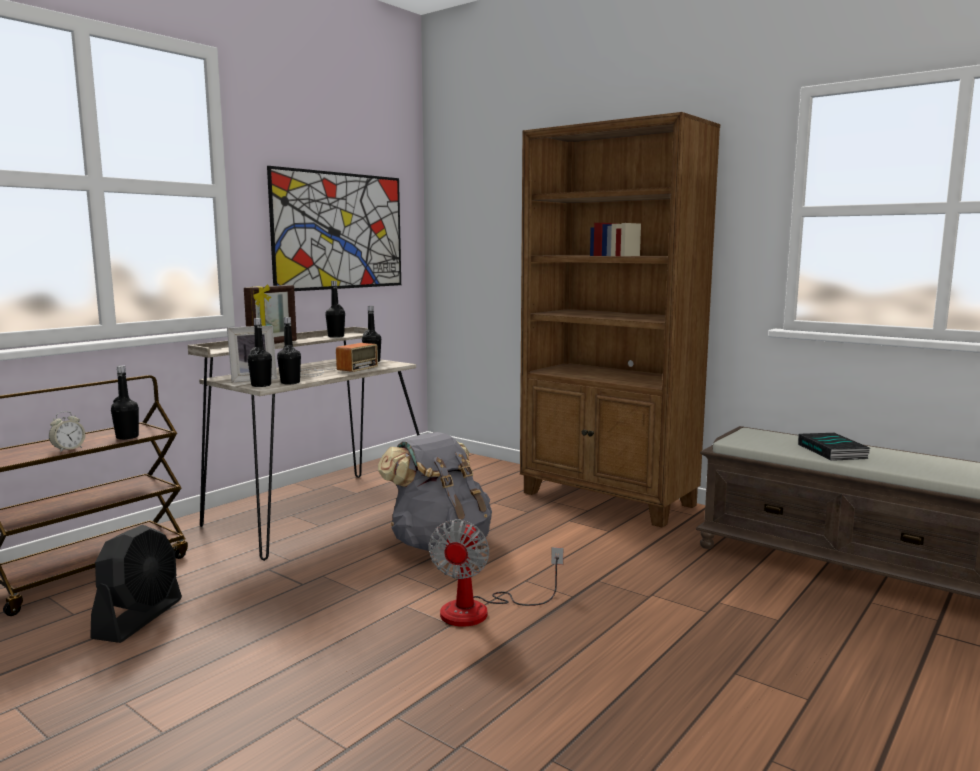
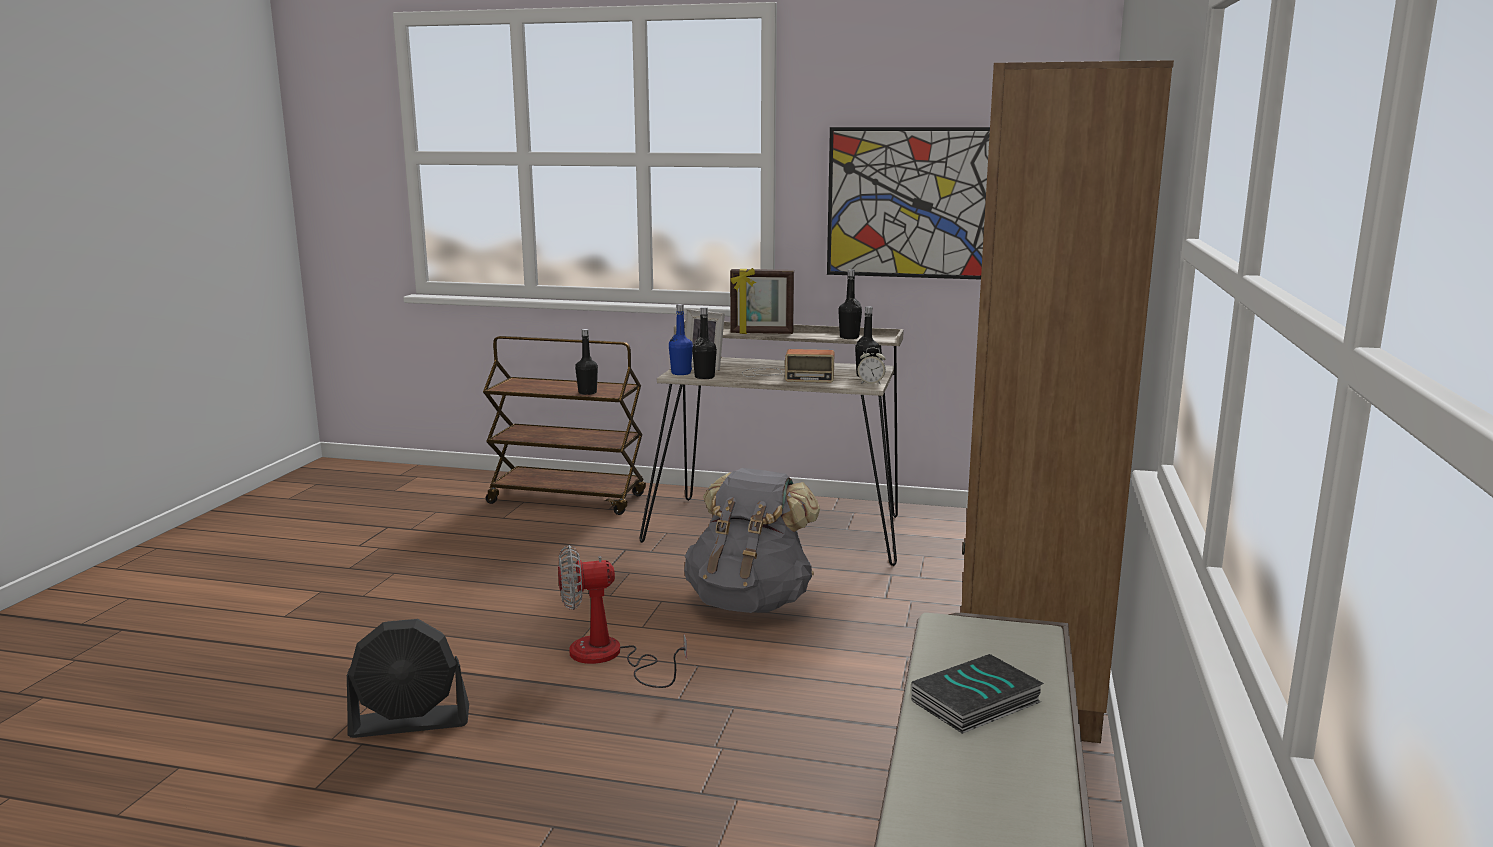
camera: 65 degrees right, 5 degrees up
alarm clock [49,411,85,453] -> alarm clock moved to [858,348,886,385]
black fan [90,525,182,643] -> black fan moved to [347,619,469,738]
black bottle [248,318,272,387] -> blue bottle [669,304,693,375]

